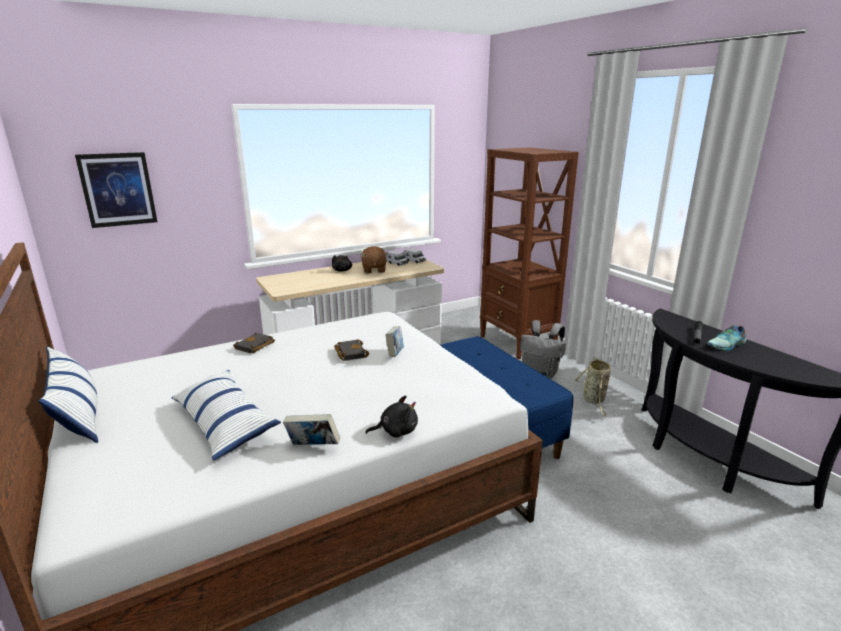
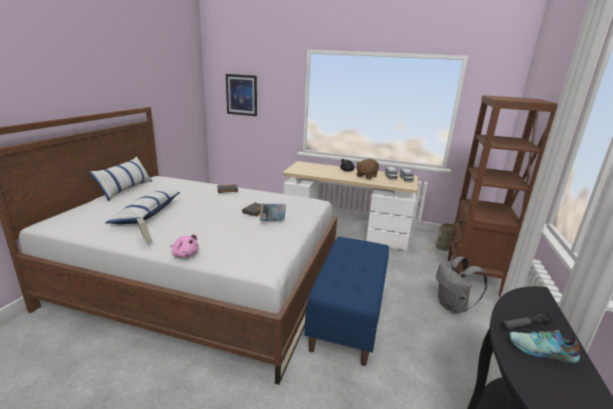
camera: 45 degrees right, 0 degrees up
black plush toy [366,396,418,438] -> pink plush toy [170,234,199,258]
basket [575,358,611,416] -> basket moved to [429,223,454,254]

